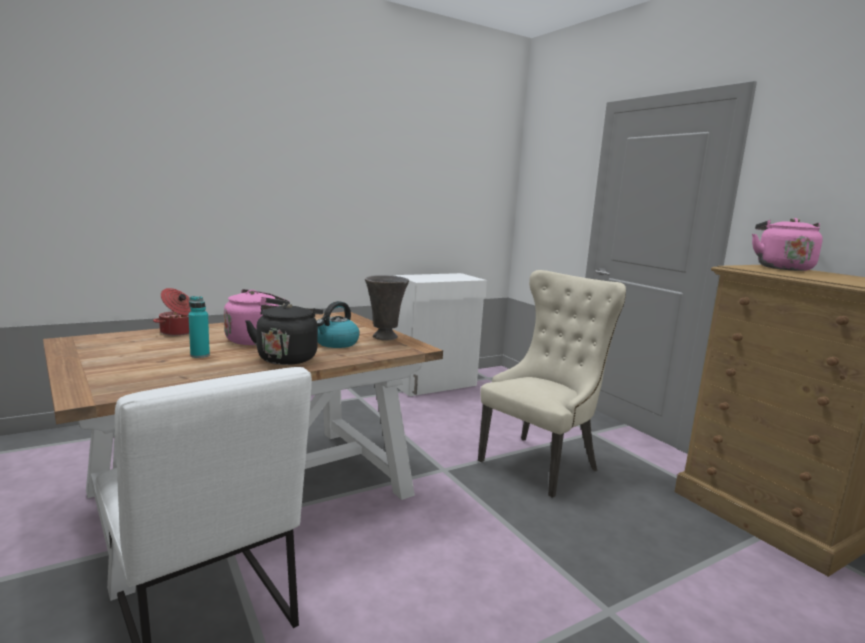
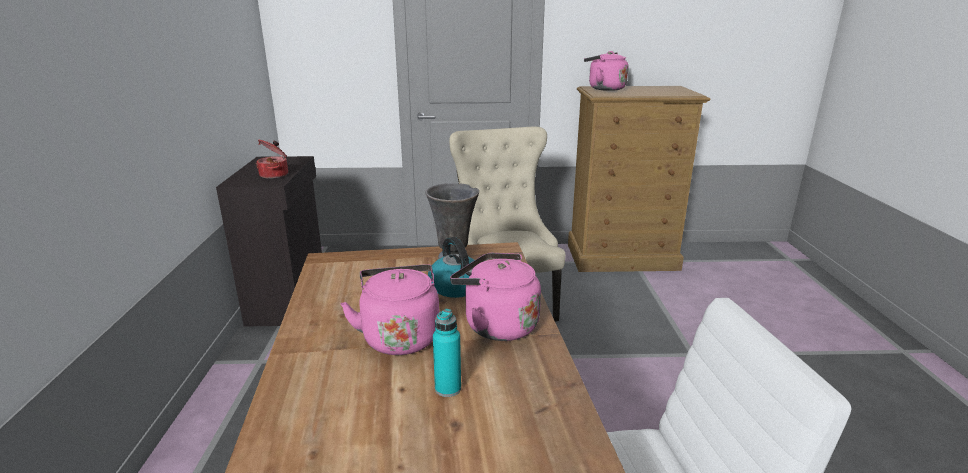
camera: 60 degrees left, 10 degrees up
cooking pot [153,288,191,336] -> cooking pot moved to [256,139,288,179]
black kettle [245,303,323,365] -> pink kettle [450,253,541,341]
white cabinet [392,273,487,396] -> black cabinet [216,156,322,327]

